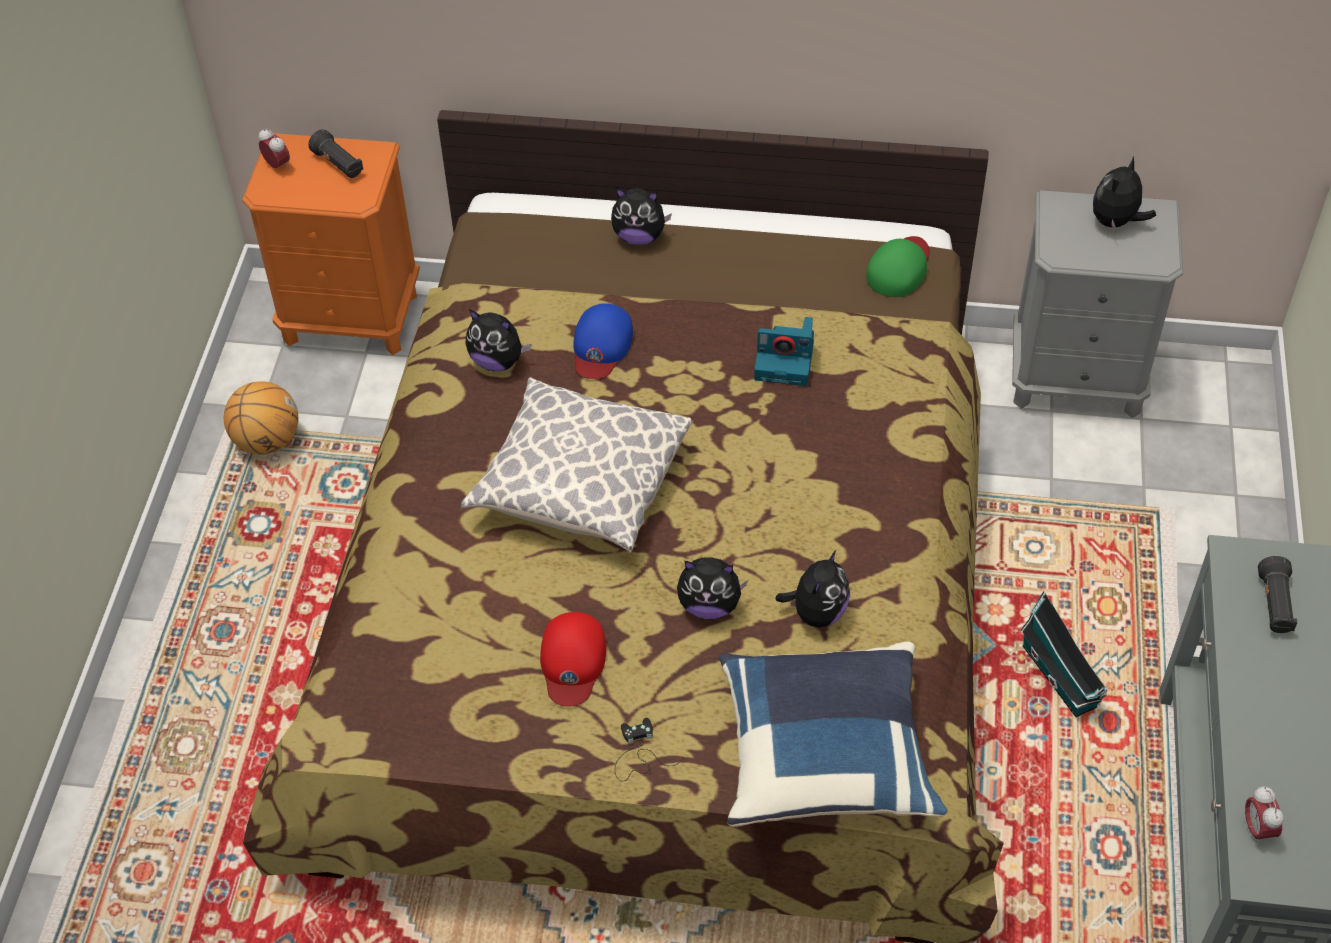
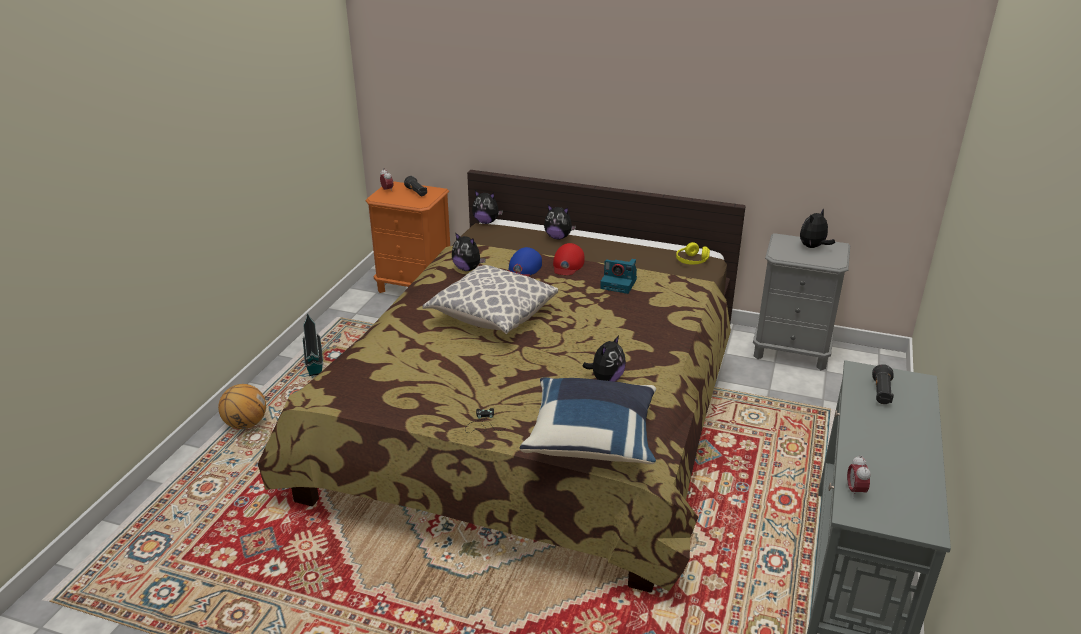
camera: 10 degrees right, 20 degrees down
basketball [224,381,298,454] -> basketball moved to [218,384,266,429]
red cap [540,612,606,707] -> red cap moved to [553,243,584,275]
plush toy [677,557,748,619] -> plush toy moved to [472,191,503,224]
green cap [866,236,930,297] -> yellow headphones [676,242,710,265]
toy house [1020,591,1108,717] -> toy house moved to [303,313,324,376]

